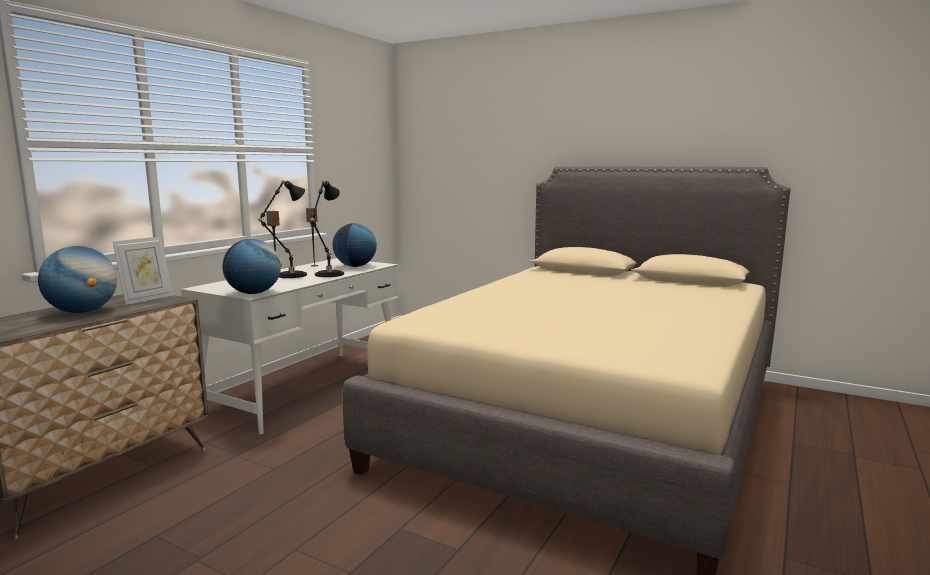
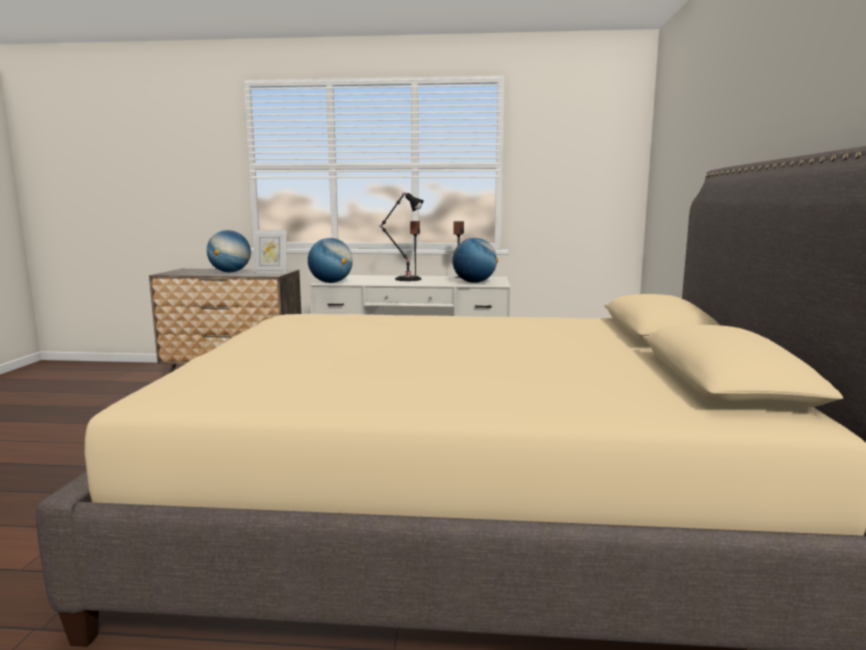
camera: 65 degrees right, 0 degrees up
black table lamp [310,180,344,277] -> none

